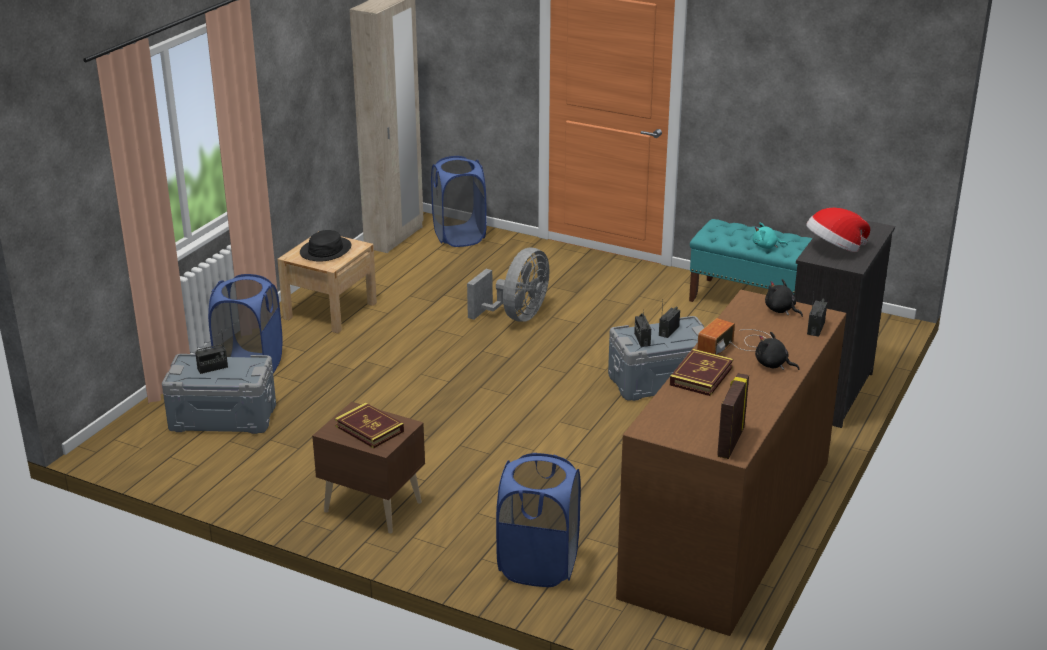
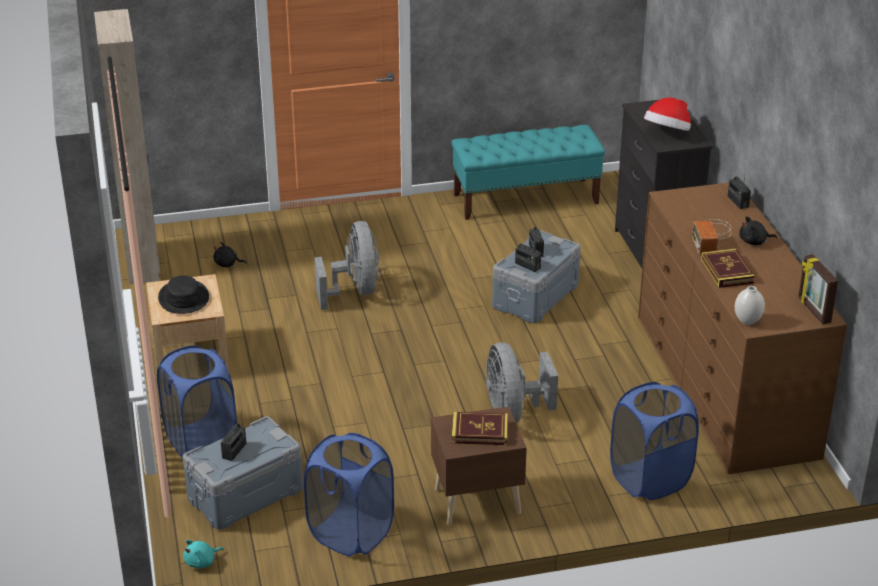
camera: 40 degrees left, 5 degrees up
blue laundry basket [431,156,487,247] -> blue laundry basket moved to [304,433,394,556]
turquoise plush toy [753,223,788,249] -> turquoise plush toy moved to [183,540,224,568]
black plush toy [765,279,803,317] -> black plush toy moved to [213,242,247,267]
none -> grey fan [486,343,558,423]
none -> white vase [735,286,765,325]

